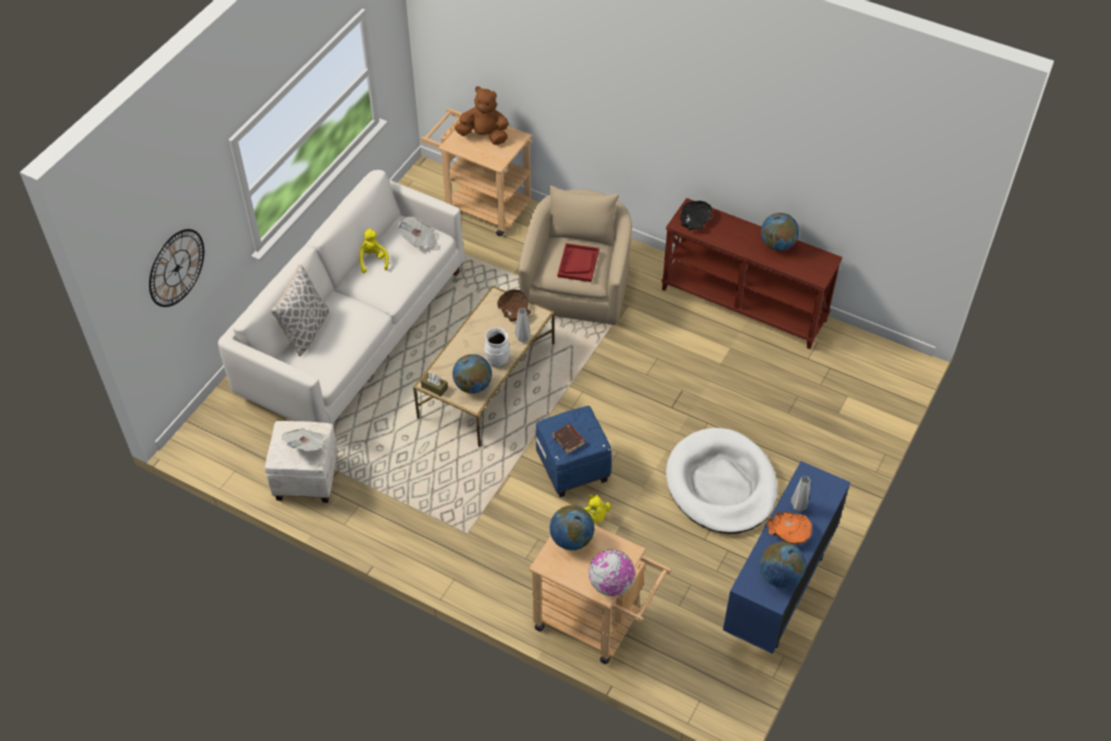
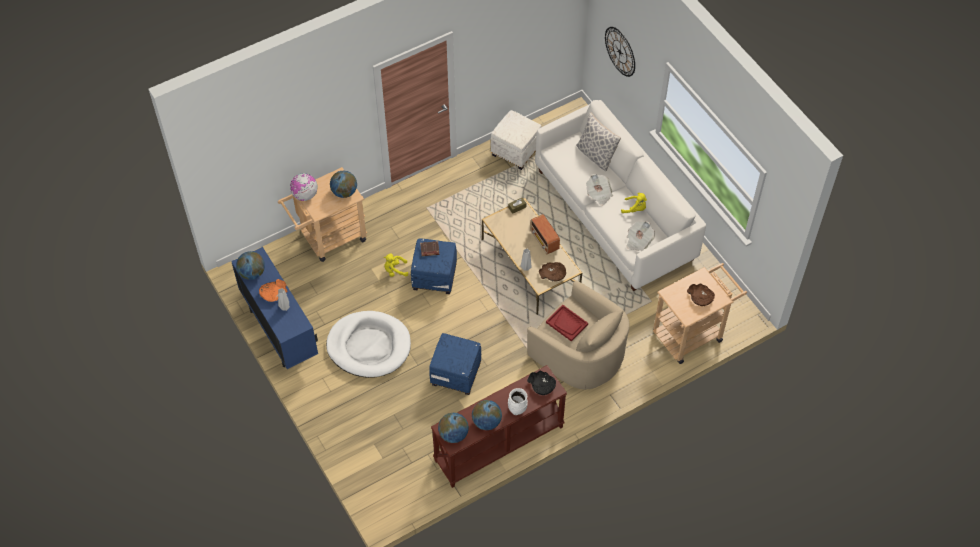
camera: 120 degrees right, 5 degrees up
newspaper [282,428,326,451] -> newspaper moved to [586,174,613,206]
globe [453,354,492,394] -> globe moved to [438,413,469,443]
brown plush toy [454,87,509,145] -> brown bowl [687,283,715,306]
white vase [484,328,510,368] -> white vase moved to [508,388,528,415]
none -> blue ottoman [429,333,481,395]
none -> radio [530,214,560,254]

